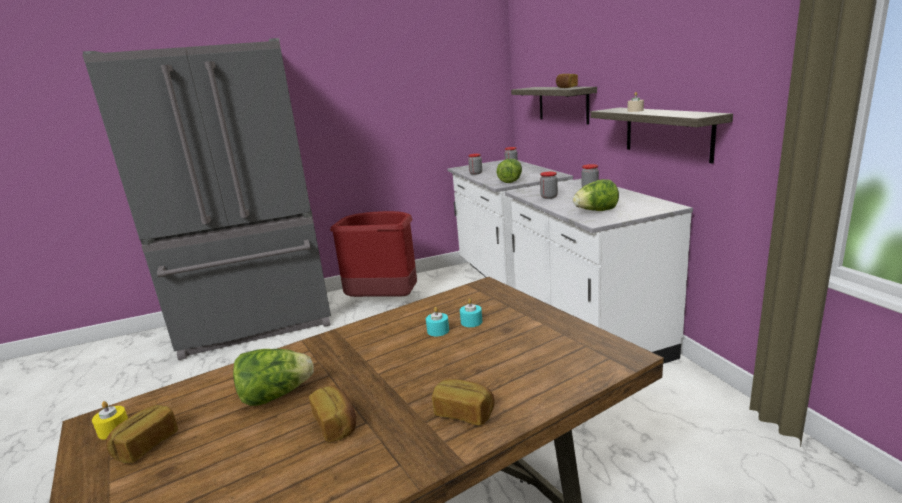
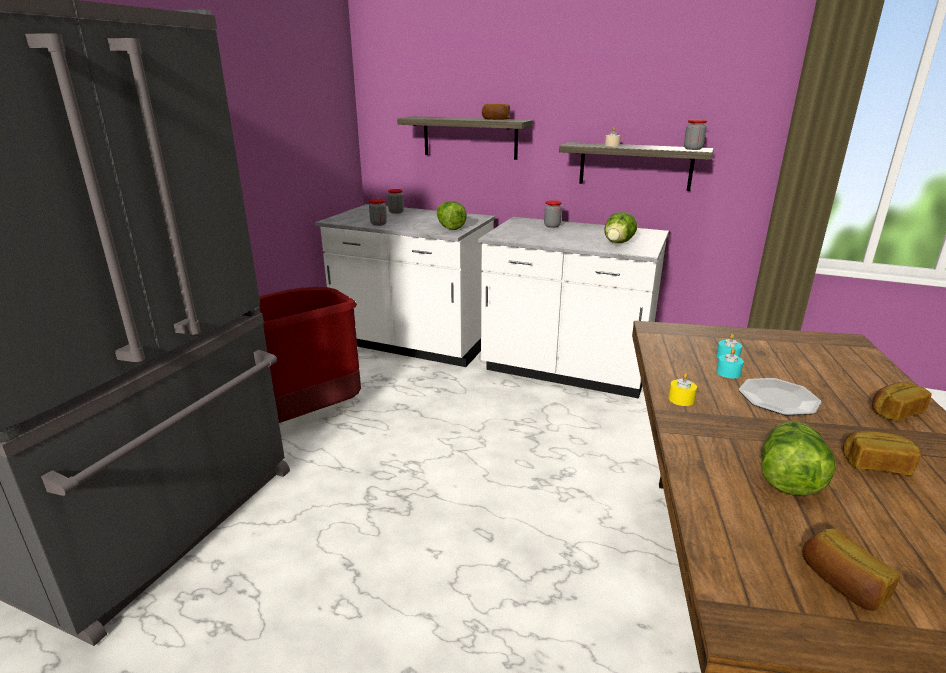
camera: 50 degrees left, 5 degrees up
yellow candle [92,401,128,439] -> yellow candle moved to [669,373,697,406]
jar [540,172,558,199] -> jar moved to [684,119,707,150]
none -> plate [738,378,822,416]

